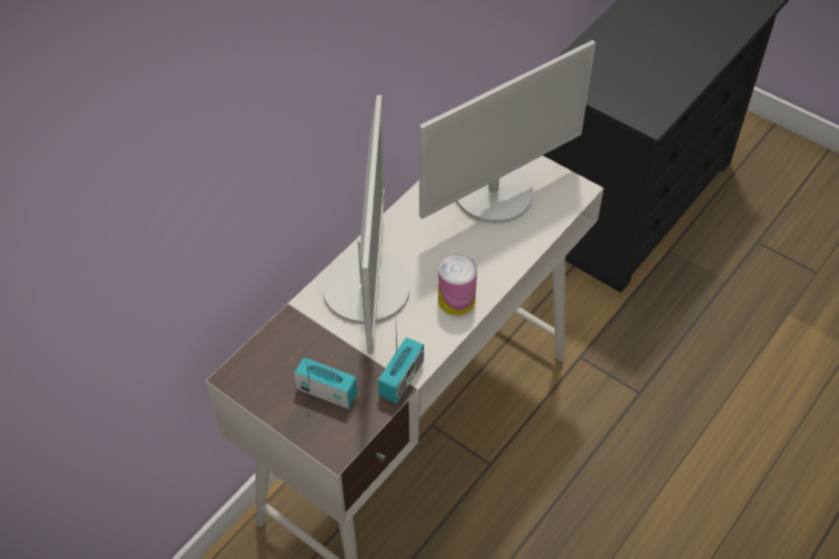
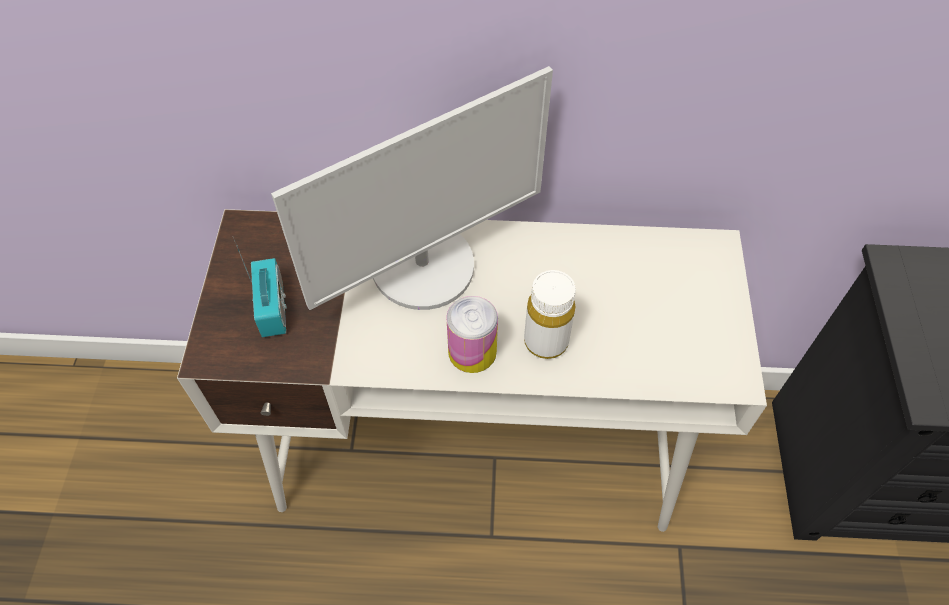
camera: 55 degrees right, 5 degrees up
radio [378,329,424,403] -> none
monitor [419,40,596,223] -> none
none -> white bottle [524,270,576,359]

